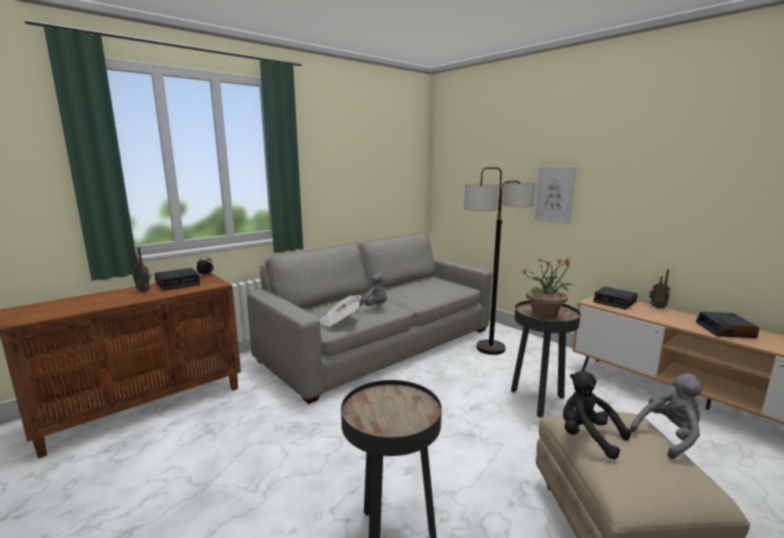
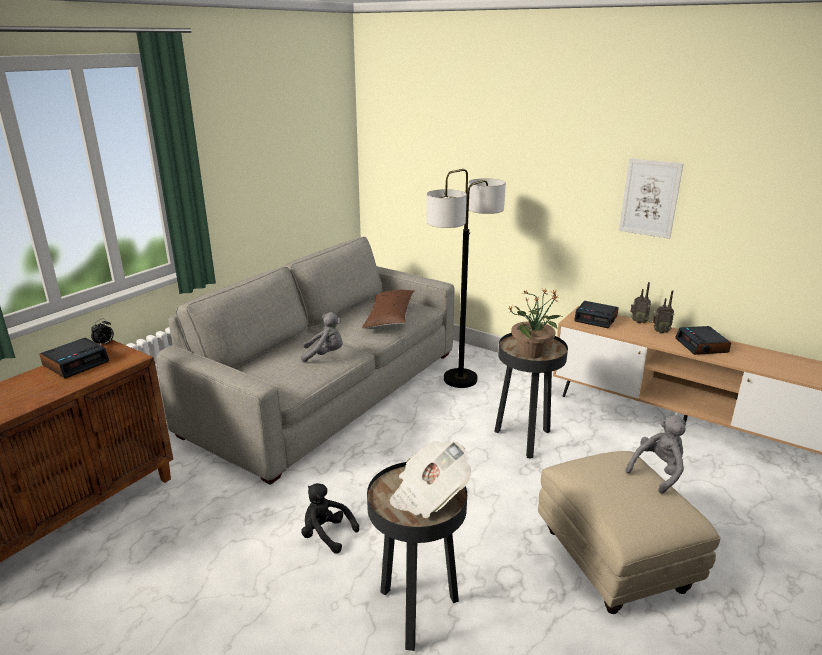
camera: 15 degrees left, 10 degrees up
radio [132,247,151,292] -> radio moved to [652,290,674,334]
newspaper [319,295,362,327] -> newspaper moved to [389,441,471,518]
picture [534,166,576,224] -> picture moved to [619,158,683,239]
black plush toy [563,371,631,459] -> black plush toy moved to [301,483,359,553]
none -> brown pillow [362,290,415,329]

